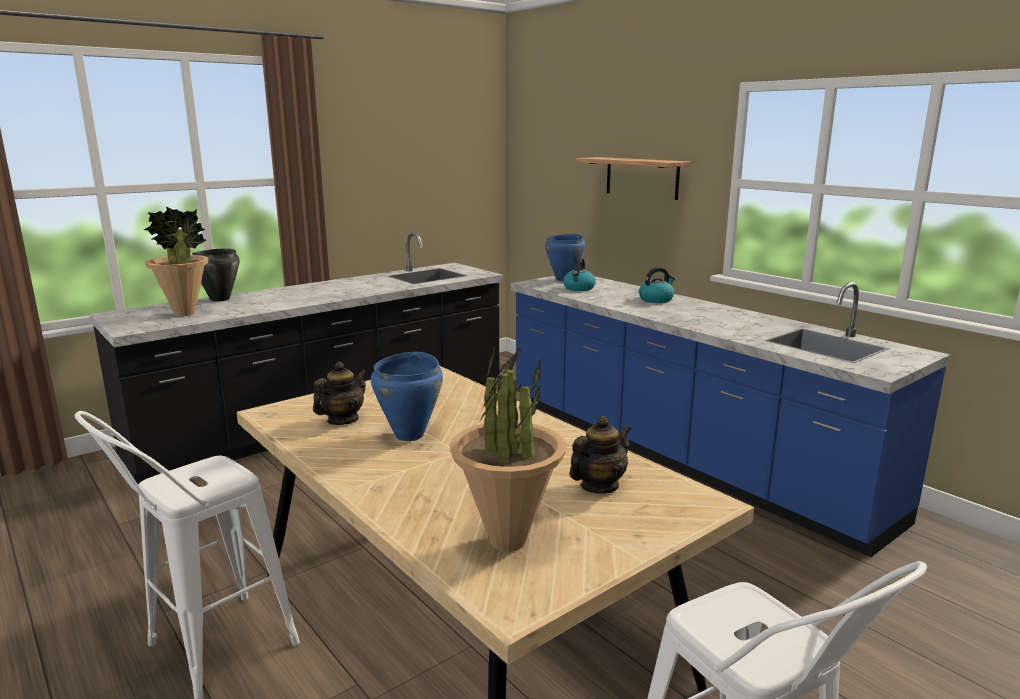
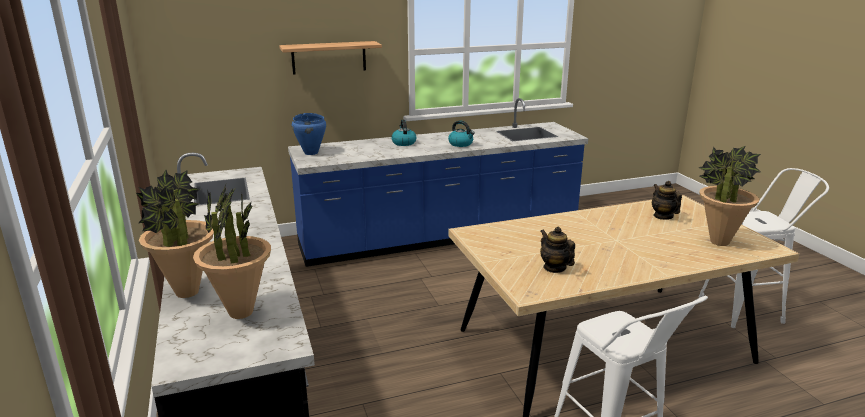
camera: 70 degrees left, 5 degrees up
black cooking pot [192,248,240,302] -> potted plant [136,170,214,298]
blue cooking pot [371,352,443,441] -> none
kettle [563,257,596,291] -> kettle moved to [448,121,475,147]

